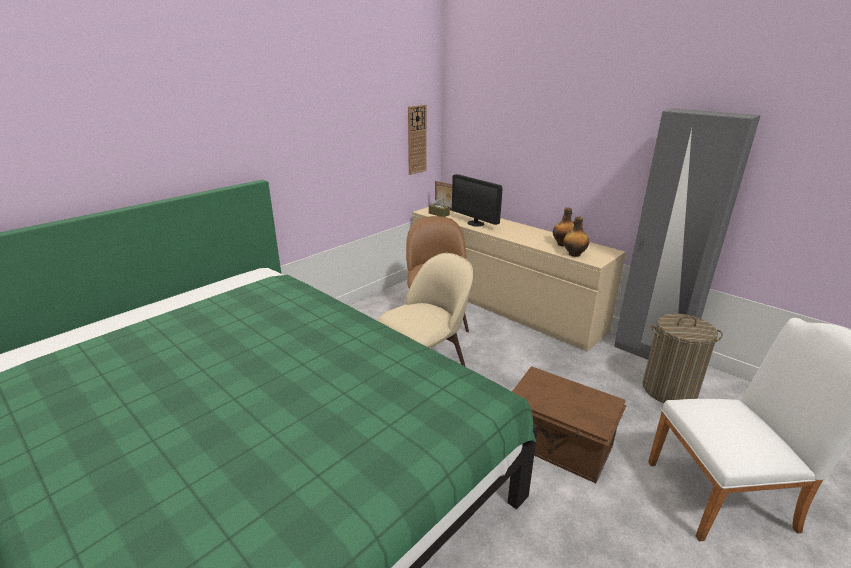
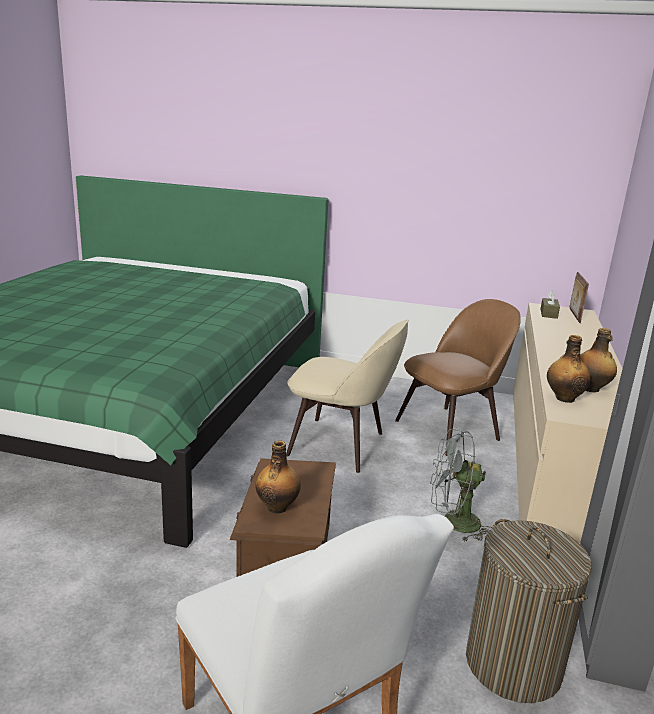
camera: 60 degrees right, 5 degrees down
wall clock [408,105,427,175] -> none
monitor [452,174,503,227] -> none
none -> bottle [255,440,301,514]
none -> grey fan [430,429,492,542]

